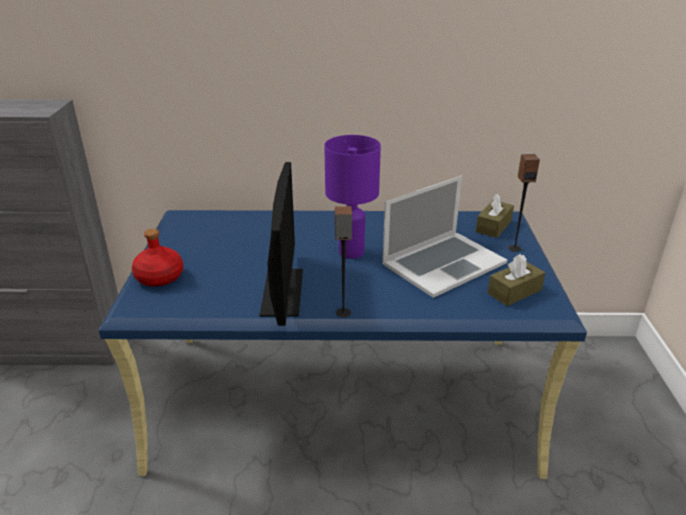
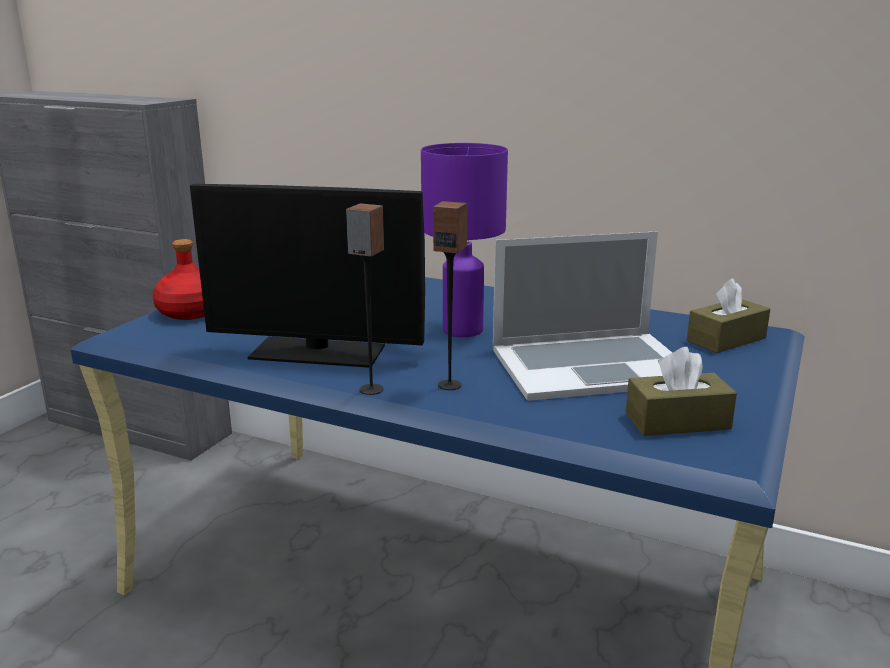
camera: 25 degrees right, 10 degrees down
monitor [260,162,303,326] -> monitor turned 75 degrees clockwise [190,184,425,368]
speaker [508,154,540,252] -> speaker moved to [433,201,467,390]

